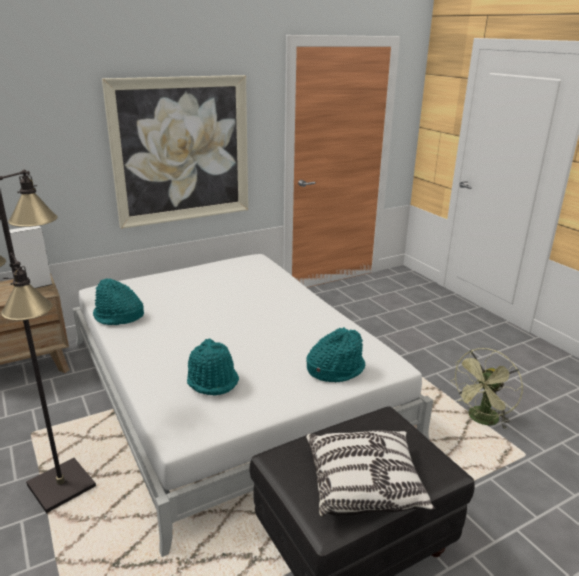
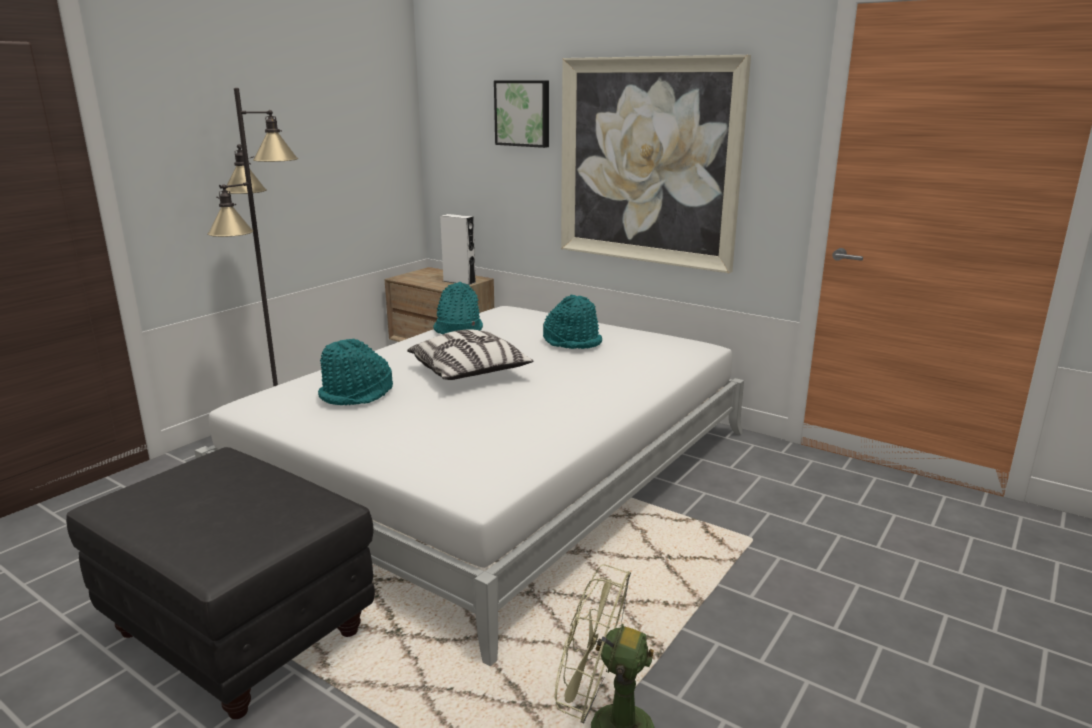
camera: 65 degrees right, 5 degrees down
pillow [306,430,435,517] -> pillow moved to [407,330,534,380]
turquoise hat [307,327,365,382] -> turquoise hat moved to [543,295,602,349]
none -> picture [494,80,549,148]

